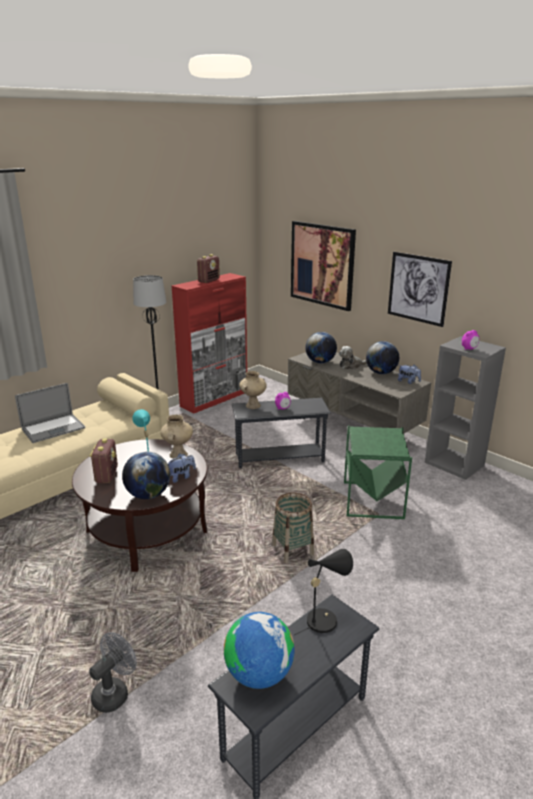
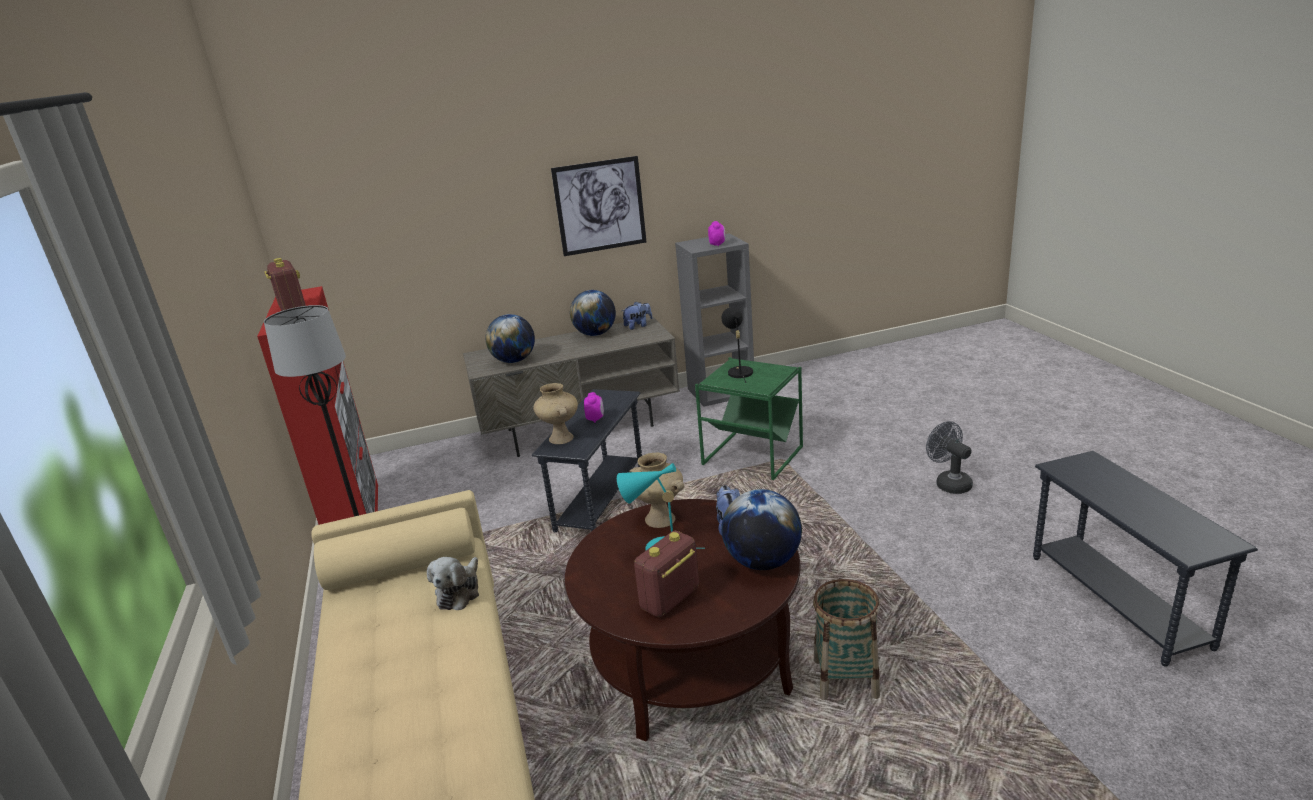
camera: 60 degrees left, 0 degrees up
laptop [15,383,85,443] -> none
grey fan [89,632,137,713] -> grey fan moved to [926,421,973,494]
radio [90,438,118,483] -> radio turned 75 degrees counterclockwise [634,531,699,617]
globe [224,612,295,689] -> none
basket [272,492,314,563] -> basket moved to [813,579,880,700]
picture [291,221,356,311] -> none
black table lamp [294,549,353,635] -> black table lamp moved to [721,307,753,383]
plush toy [339,346,367,369] -> plush toy moved to [427,557,479,610]

